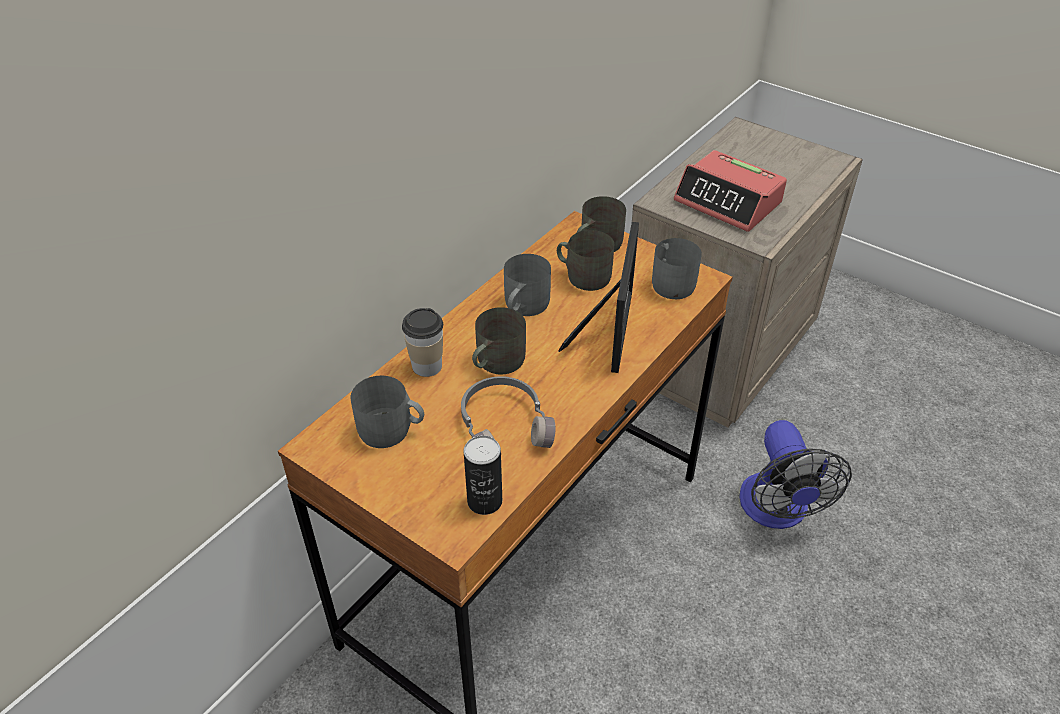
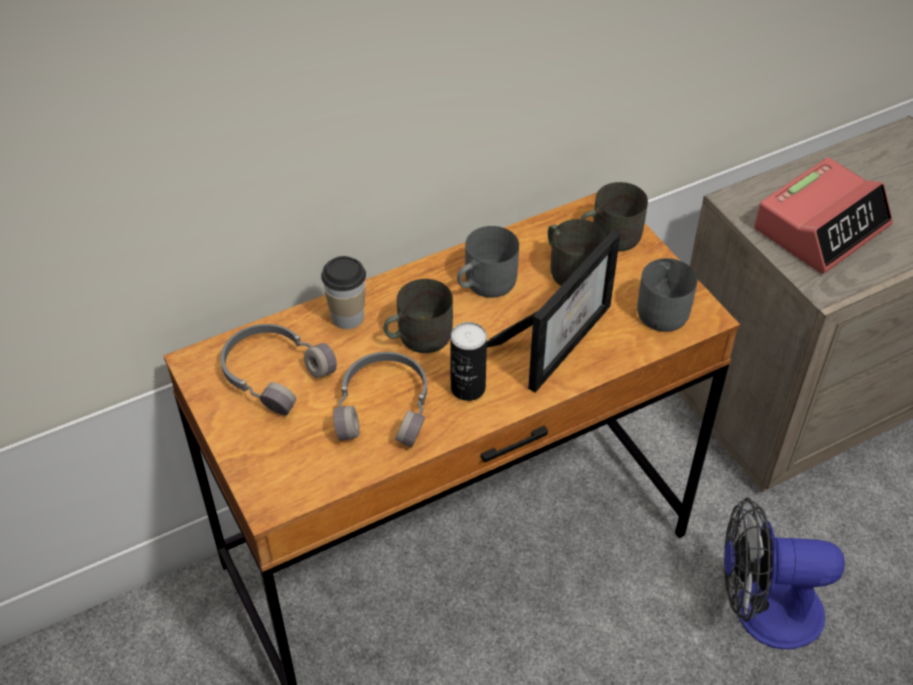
camera: 25 degrees right, 5 degrees up
grey mug [350,375,424,448] -> grey headphones [220,324,337,415]
can [463,435,502,515] -> can moved to [450,322,487,401]
alarm clock [674,150,787,232] -> alarm clock turned 105 degrees counterclockwise [754,158,893,274]
fan [739,420,852,529] -> fan turned 75 degrees clockwise [724,497,845,649]

